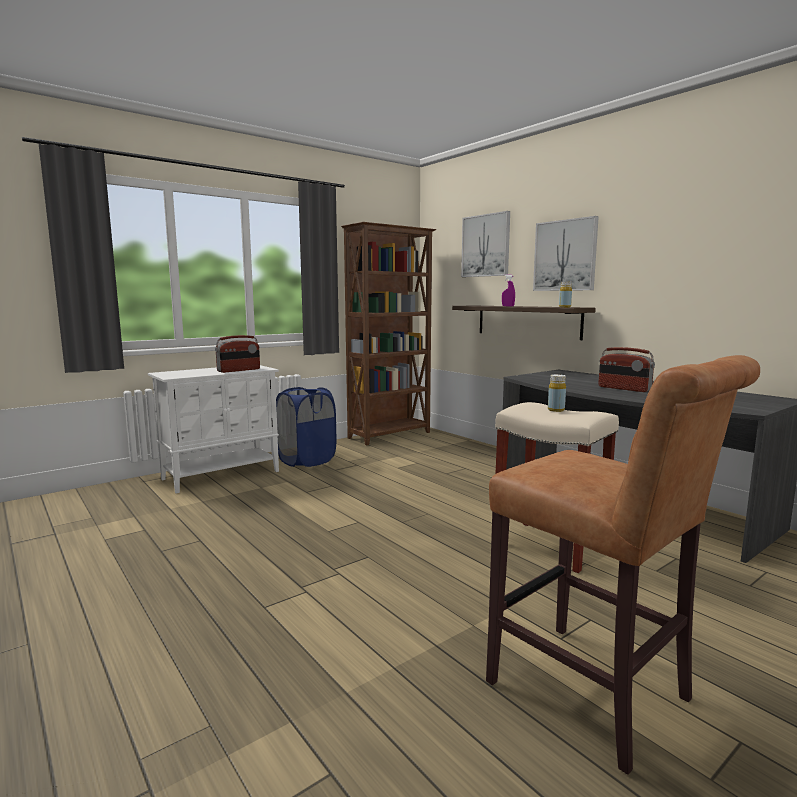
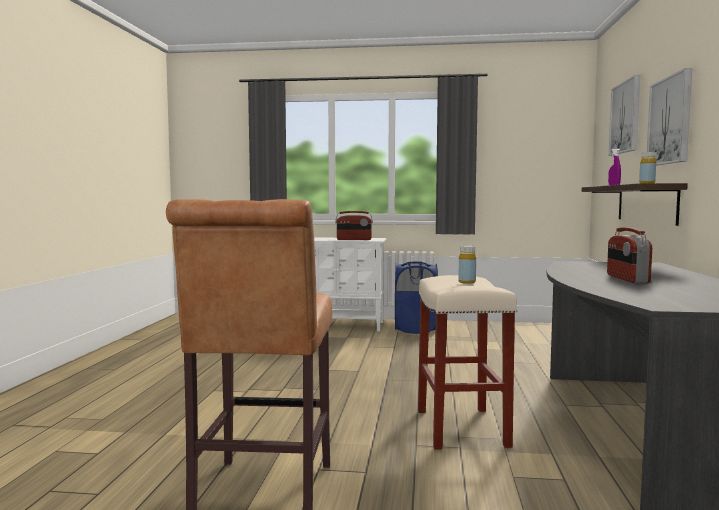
camera: 45 degrees right, 5 degrees down
brown bookcase [341,222,436,445] -> none

